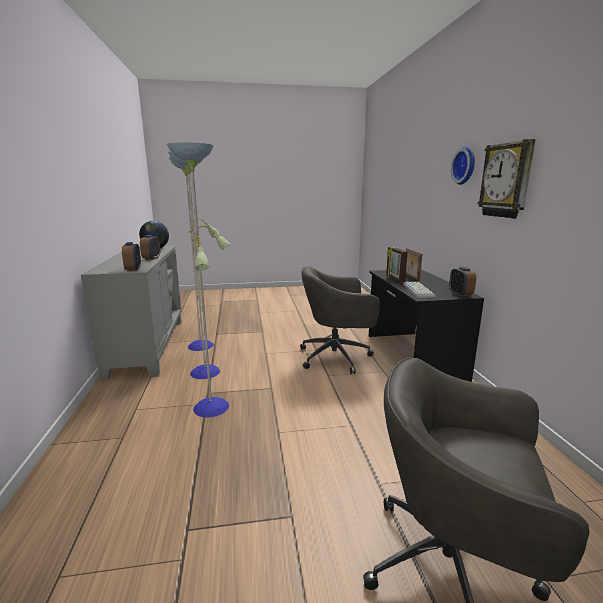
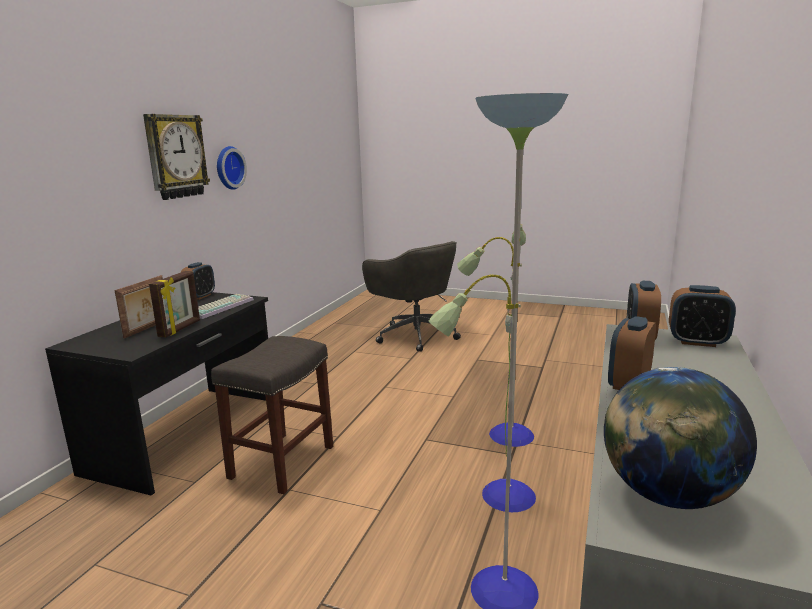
camera: 150 degrees left, 0 degrees up
grey office chair [300,266,380,374] -> grey stool [211,336,333,494]
wall clock [451,147,475,185] -> wall clock moved to [217,146,247,190]
none -> alarm clock [669,285,736,347]

